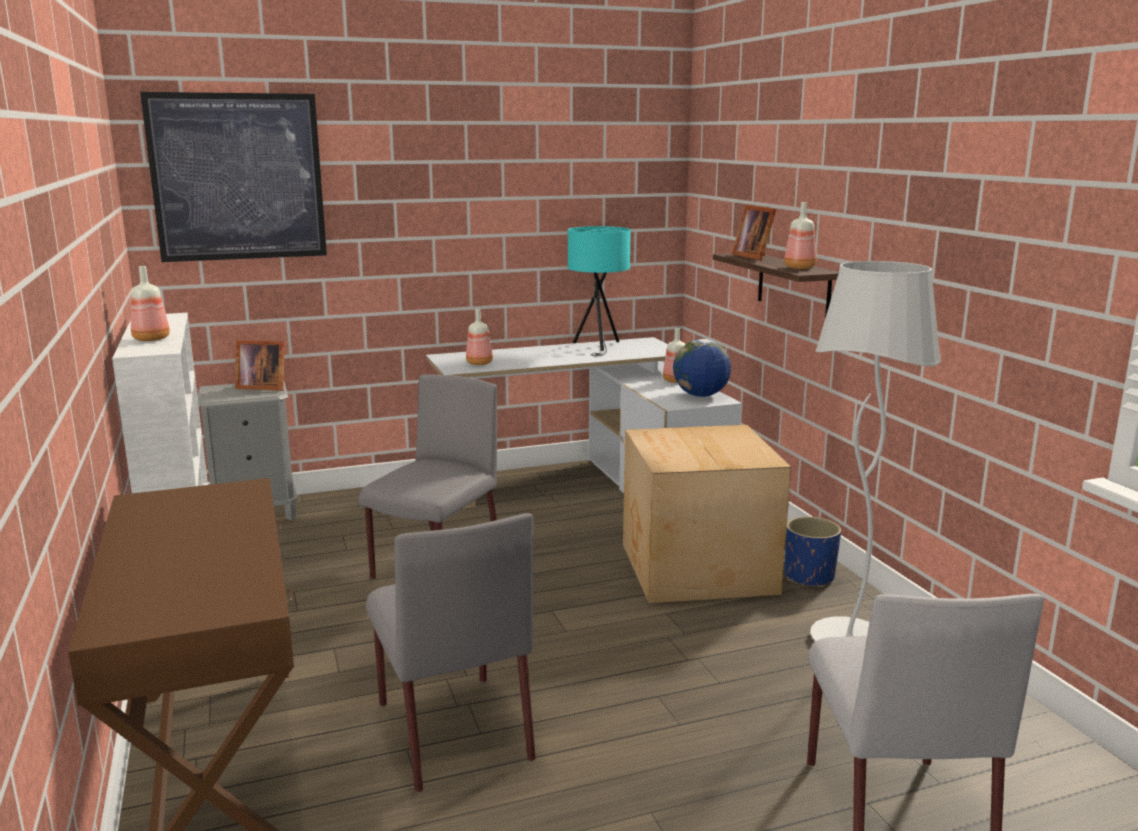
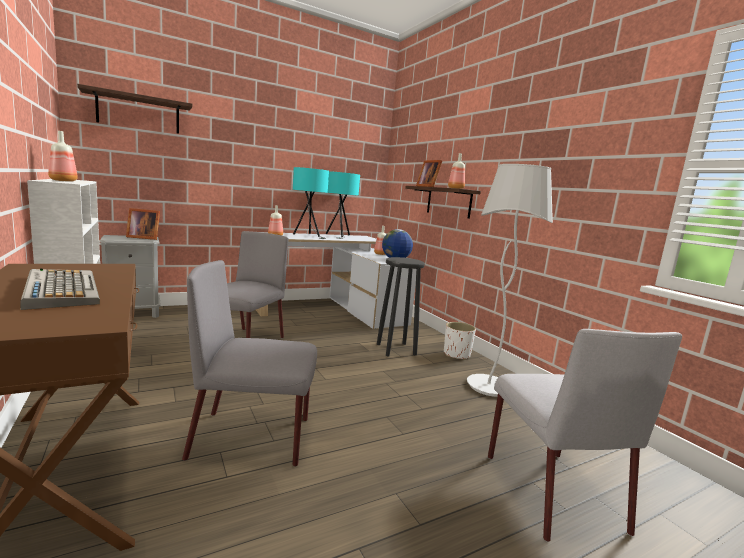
camera: 10 degrees left, 5 degrees down
picture [140,92,327,262] -> shelf [77,84,192,134]
grey chair [366,513,536,792] -> grey chair turned 120 degrees clockwise [182,260,317,467]
cardboard box [623,425,791,603] -> black stool [377,257,425,356]
blue planter [785,517,841,587] -> white planter [444,322,476,360]
none -> keyboard [21,269,100,310]
none -> turquoise table lamp [293,167,329,239]

